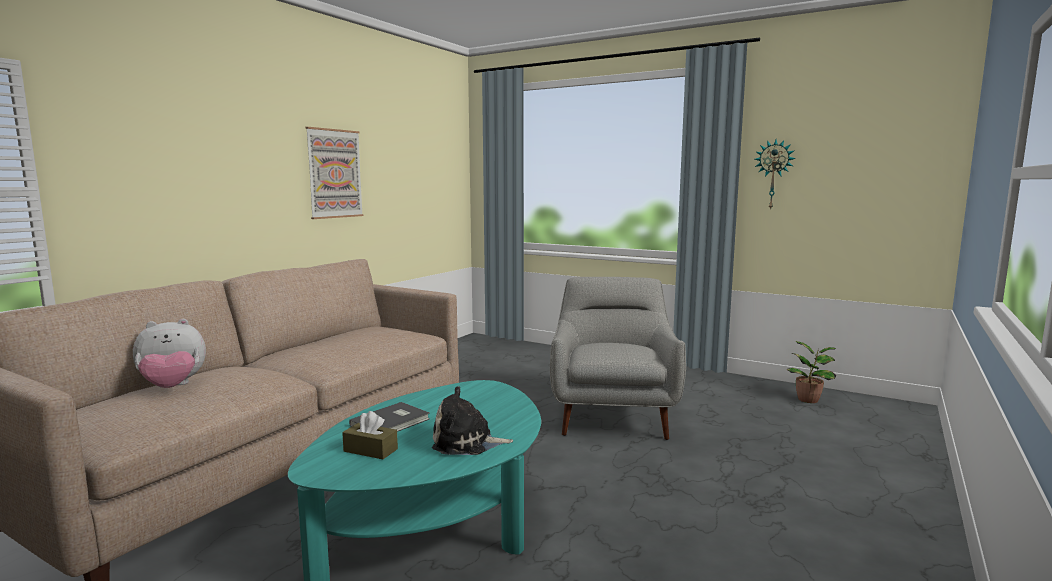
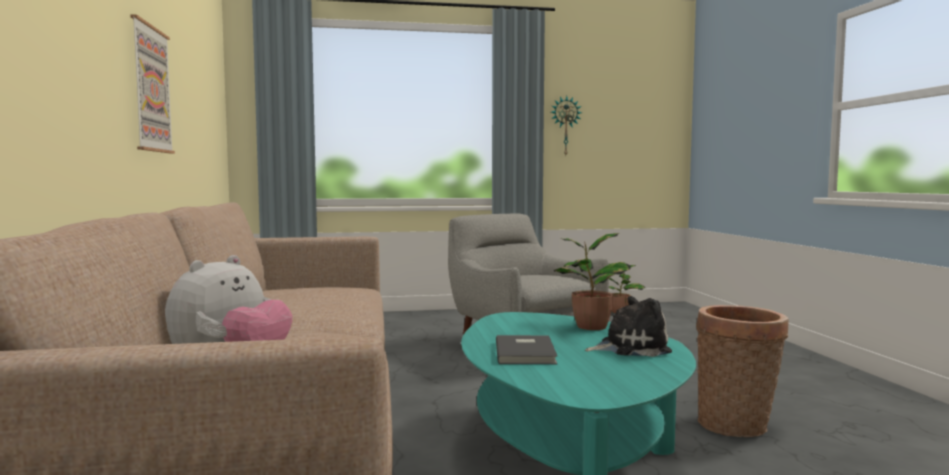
camera: 40 degrees left, 5 degrees down
brown tissue box [342,411,398,459] -> none
plush toy [432,386,513,455] -> plush toy turned 150 degrees counterclockwise [585,296,672,357]
none -> potted plant [554,233,631,330]
none -> basket [696,305,789,437]

